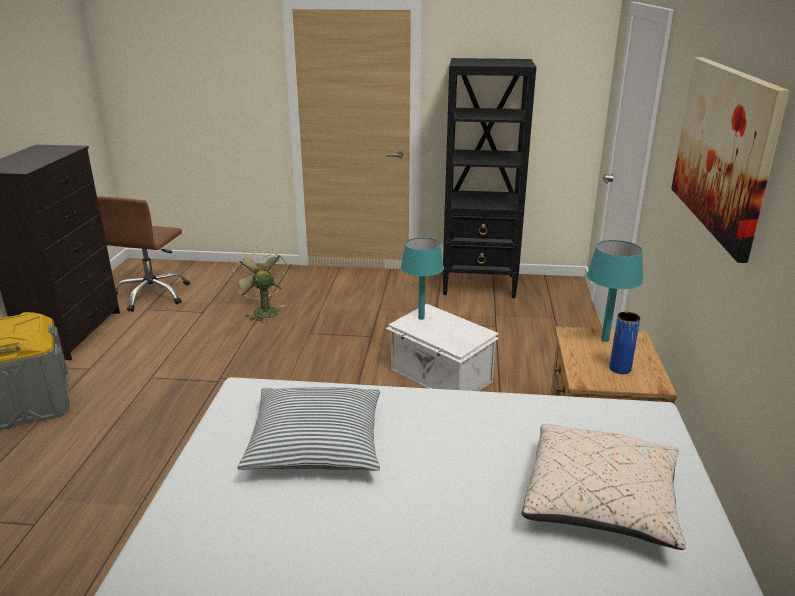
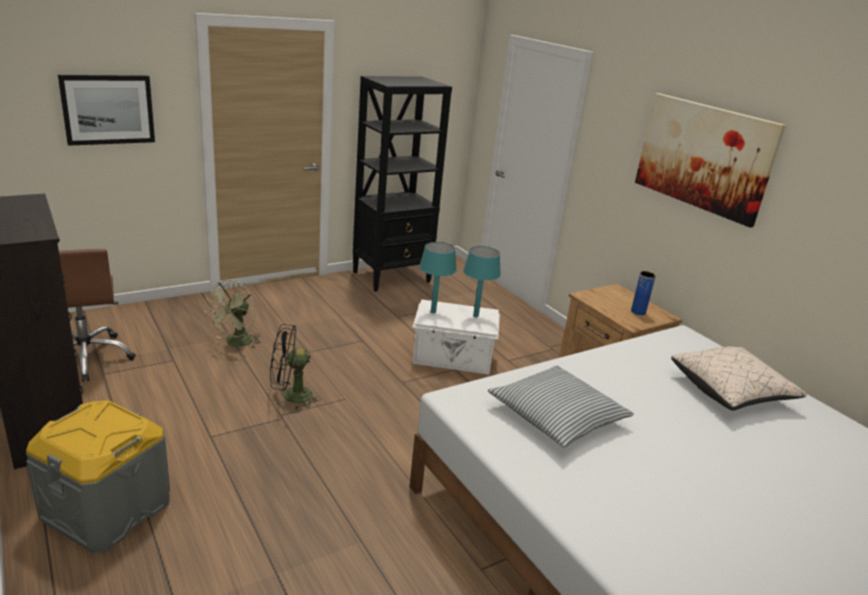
camera: 40 degrees left, 0 degrees up
green fan [232,247,288,323] -> green fan turned 90 degrees counterclockwise [204,279,261,349]
turquoise table lamp [587,240,643,342] -> turquoise table lamp moved to [463,246,501,318]
none -> picture [58,75,155,146]
none -> black fan [270,324,321,410]

